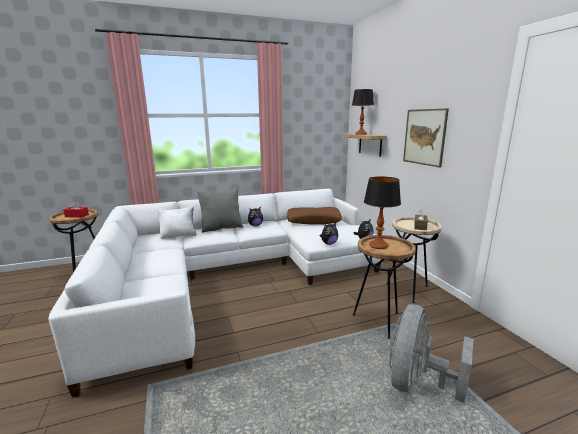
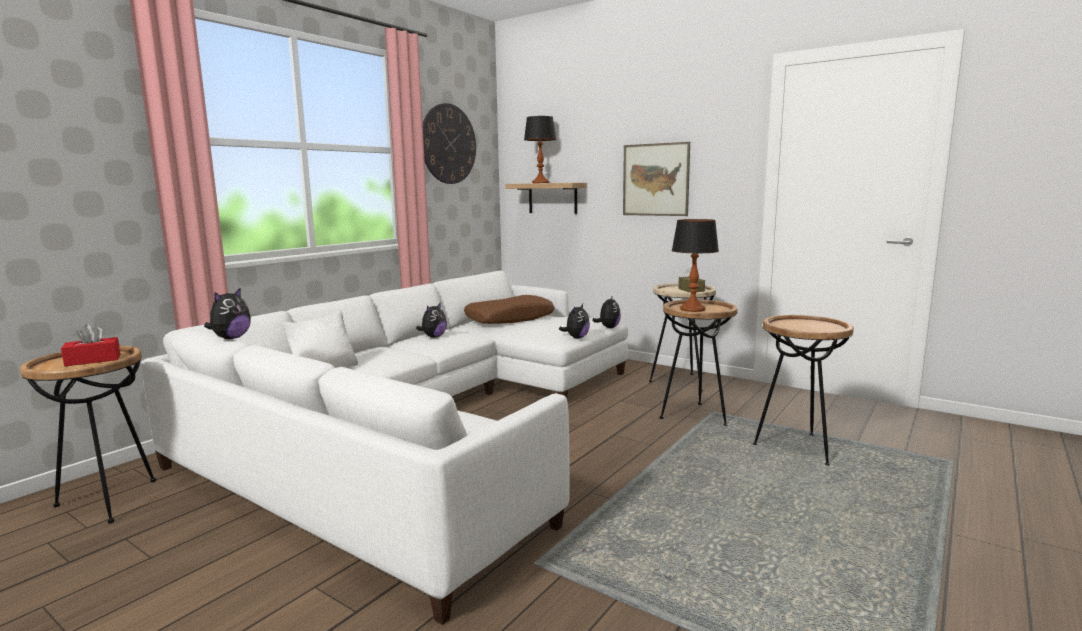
camera: 35 degrees left, 5 degrees down
grey pillow [197,188,243,233] -> none
grey fan [389,304,473,403] -> brown side table [753,315,854,465]
none -> plush toy [204,287,251,339]
none -> wall clock [423,103,476,184]

